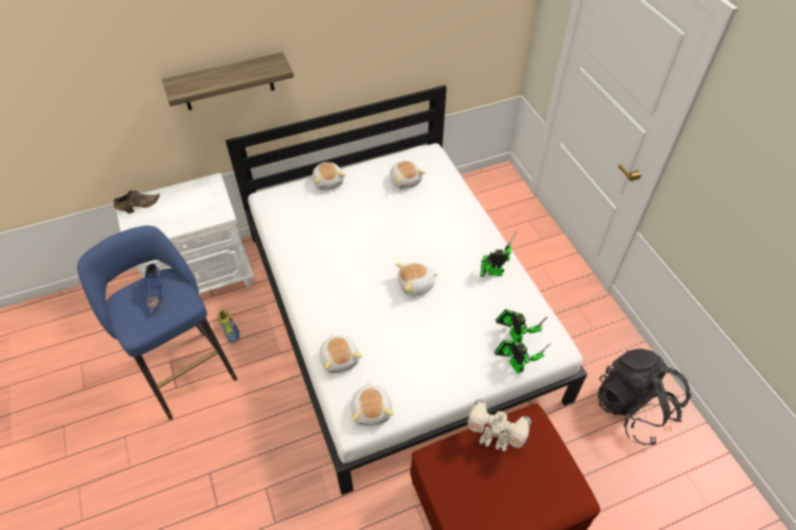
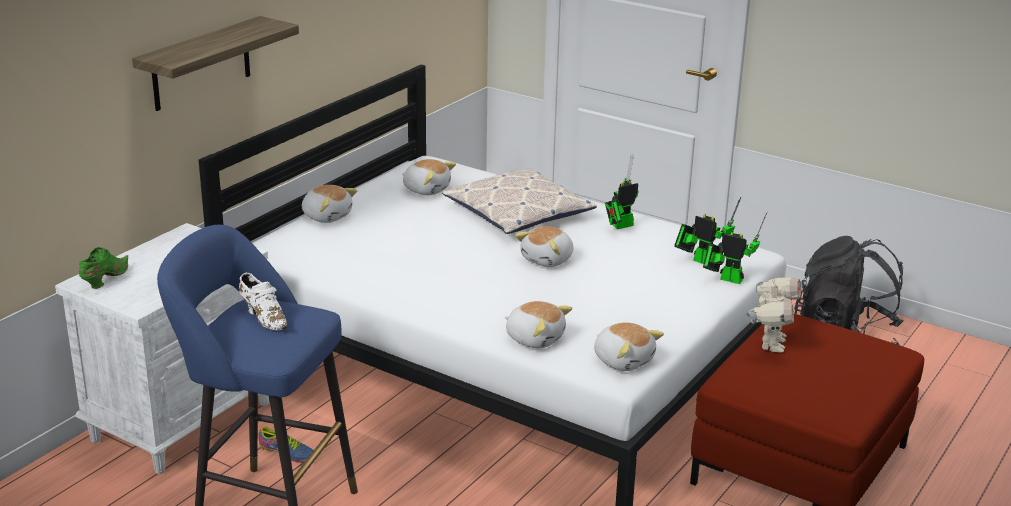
camera: 35 degrees left, 25 degrees down
brown shoe [114,190,160,214] -> green shoe [79,247,128,289]
blue shoe [144,263,163,314] -> white shoe [239,273,287,330]
toy robot [467,399,531,451] -> toy robot turned 60 degrees counterclockwise [747,277,801,353]
none -> pillow [442,168,597,234]

